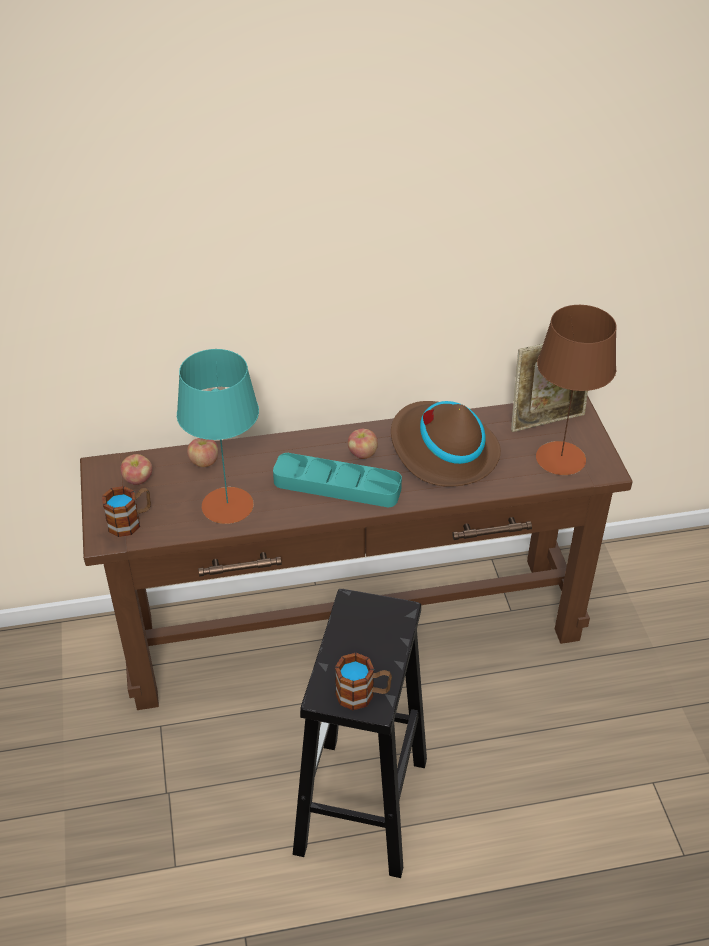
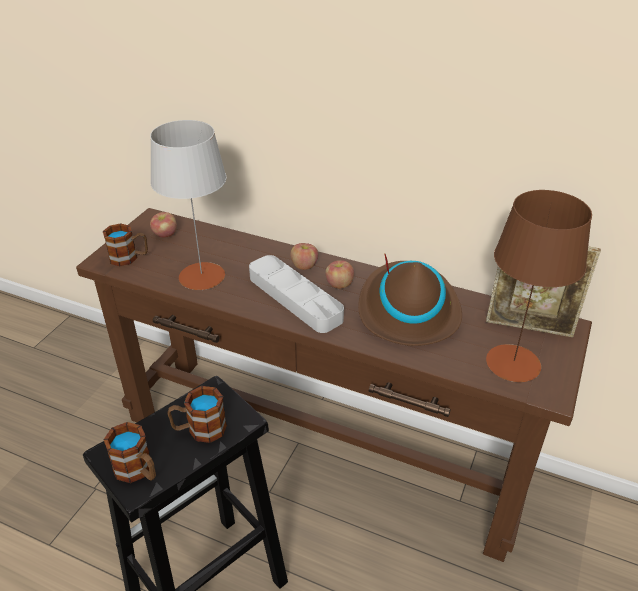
camera: 35 degrees right, 5 degrees down
turquoise table lamp [177,349,259,524] -> grey table lamp [150,120,227,290]
apple [187,438,218,467] -> apple moved to [290,243,318,270]
turquoise tray [273,453,402,507] -> grey tray [249,255,344,333]
none -> mug [167,386,227,443]

